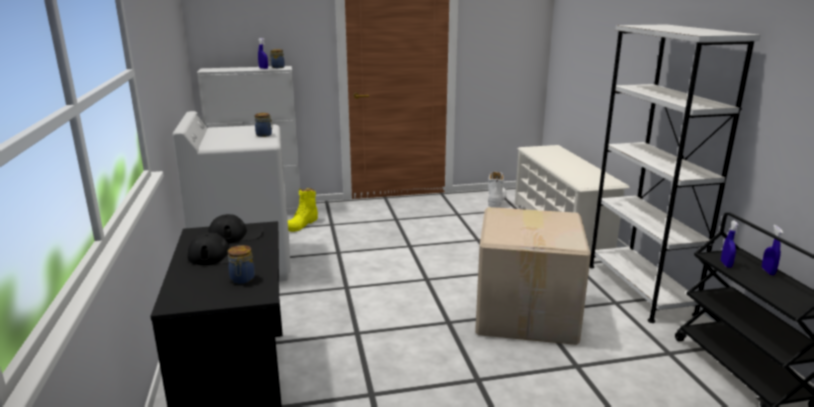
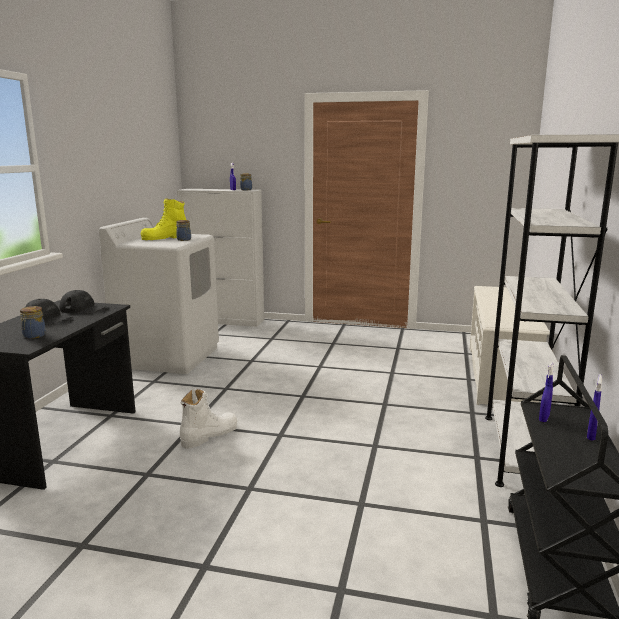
camera: 25 degrees right, 5 degrees down
yellow boot [288,188,318,232] -> yellow boot moved to [141,198,186,240]
cardboard box [475,207,591,345] -> none
white boot [488,172,507,208] -> white boot moved to [180,389,237,449]

